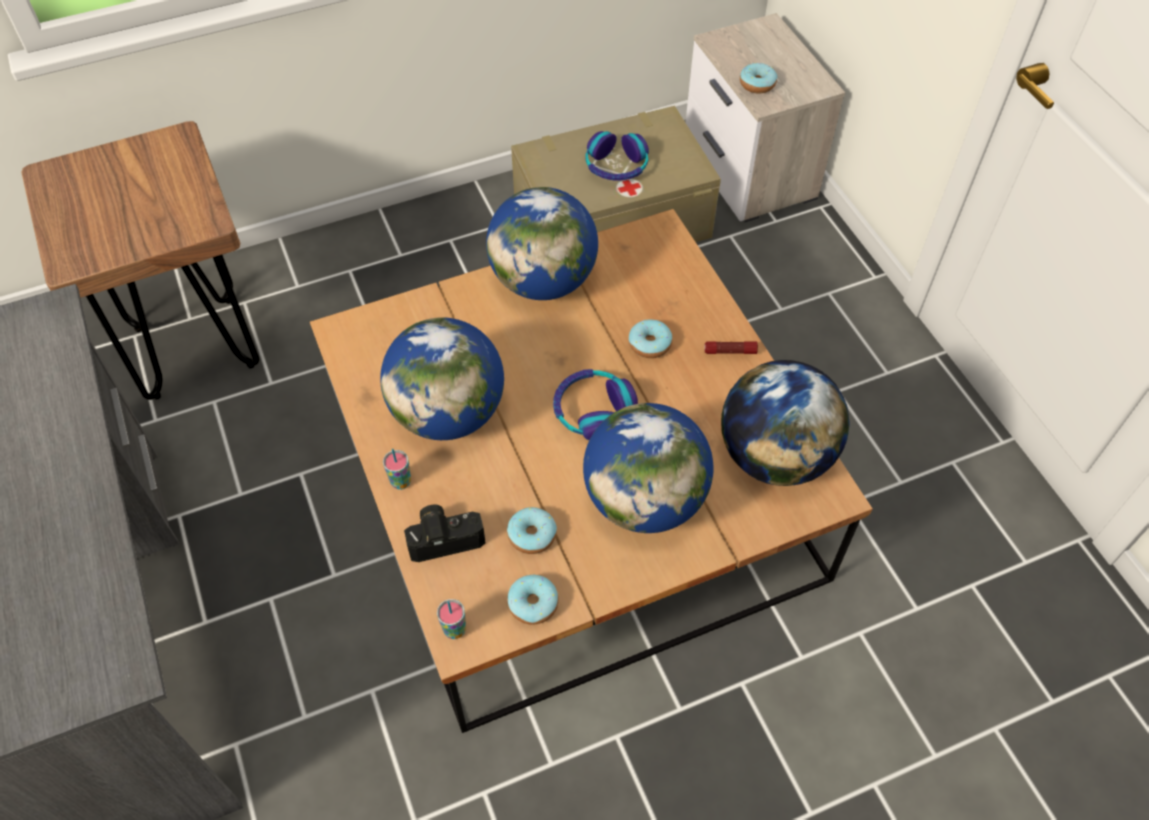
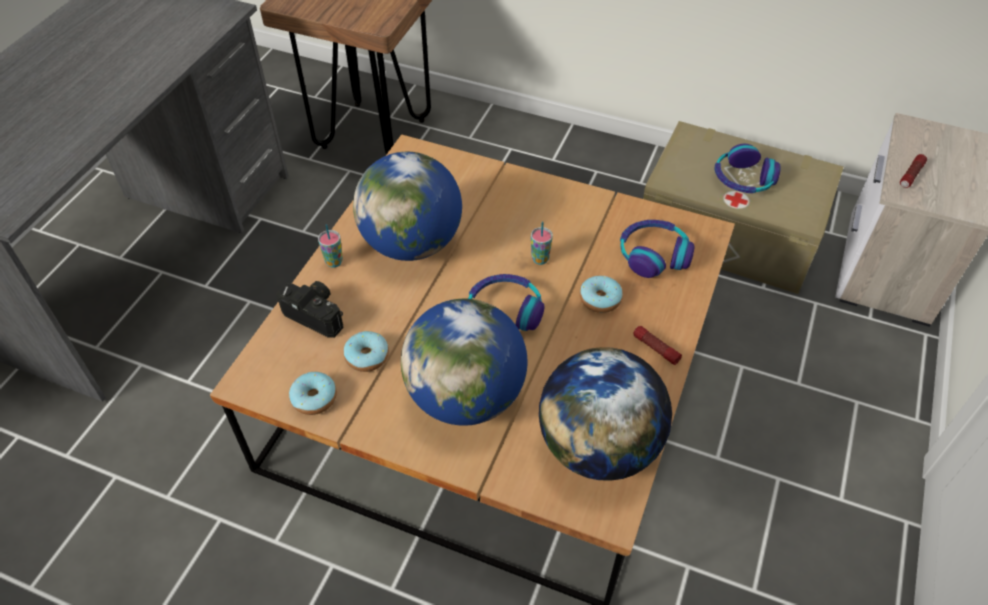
camera: 45 degrees right, 5 degrees down
cup [437,599,466,639] -> cup moved to [531,221,553,265]
globe [486,187,598,300] -> none
donut [740,63,777,94] -> flashlight [900,154,927,188]
none -> headphones [620,220,694,278]

